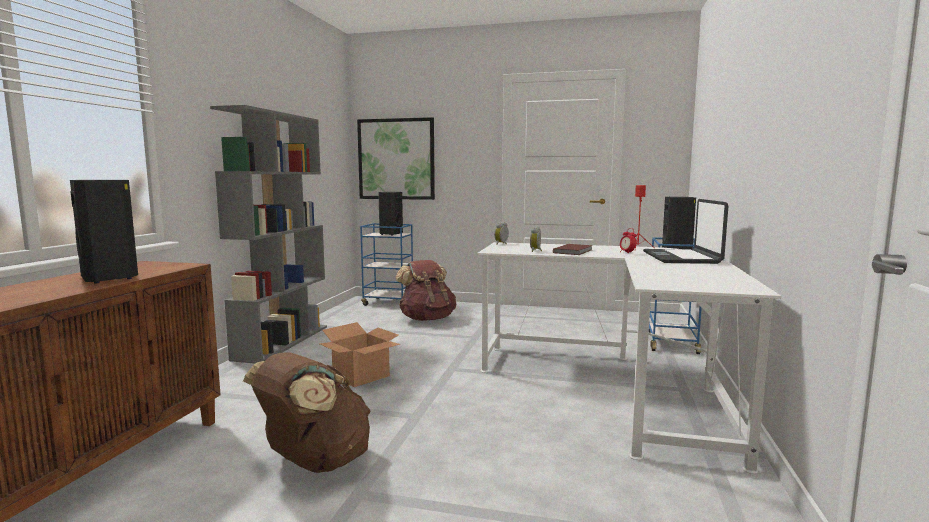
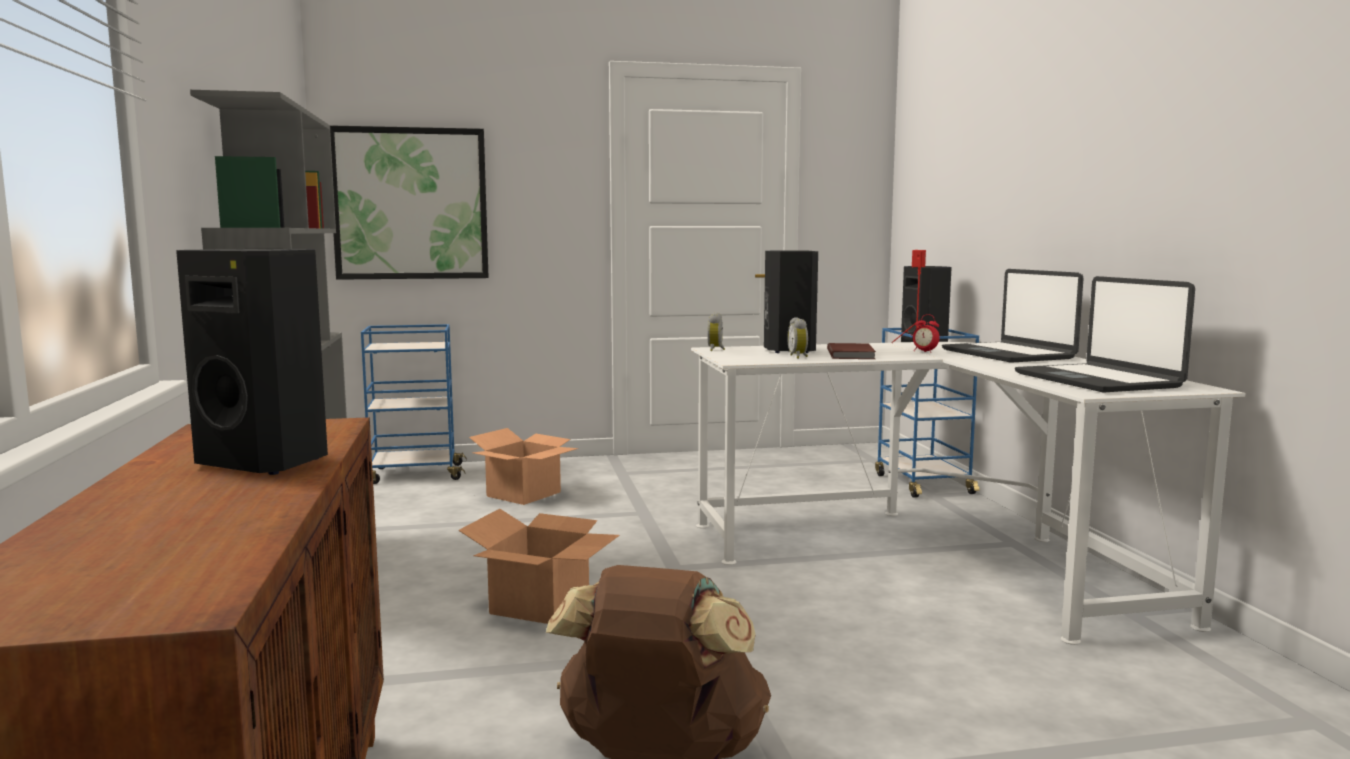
camera: 25 degrees left, 0 degrees up
black speaker [378,192,403,236] -> black speaker moved to [764,250,818,353]
brown backpack [395,260,456,321] -> cardboard box [469,428,578,505]
none -> laptop [1015,276,1195,393]

